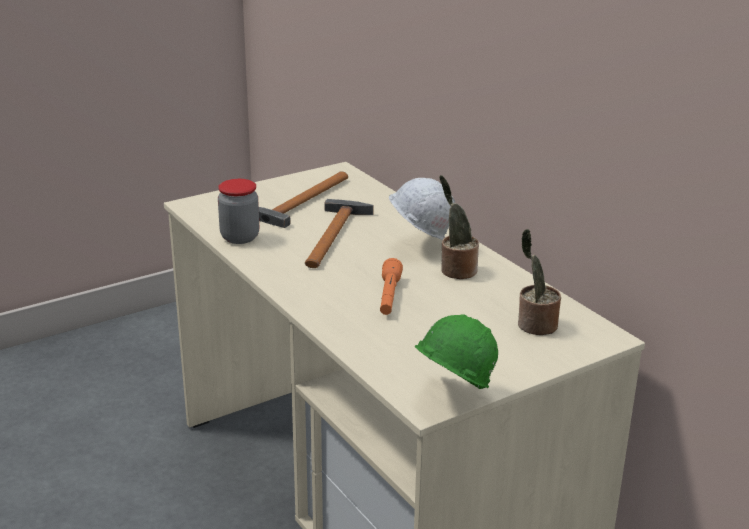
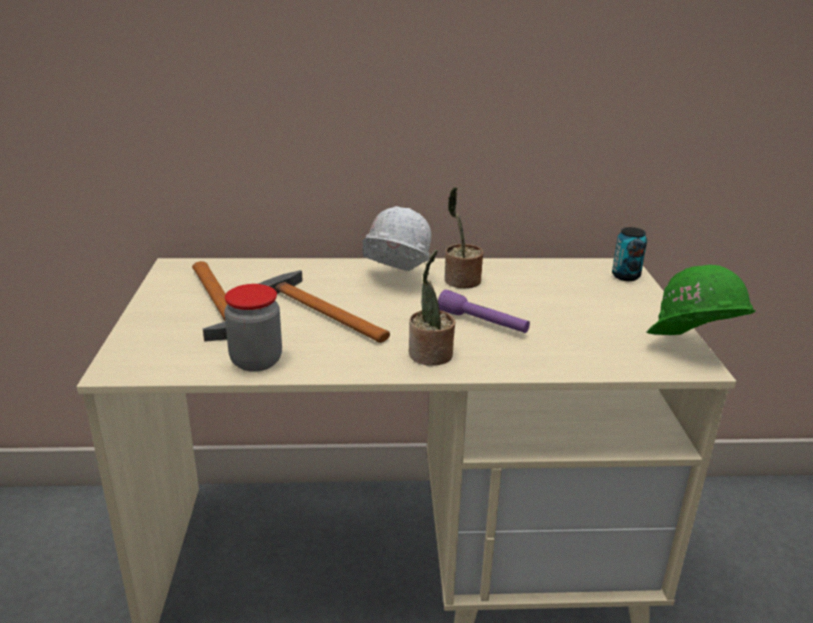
camera: 60 degrees left, 0 degrees up
orange flashlight [380,258,403,315] -> purple flashlight [438,289,530,333]
potted plant [518,229,561,335] -> potted plant moved to [409,249,455,366]
none -> can [612,227,647,281]

